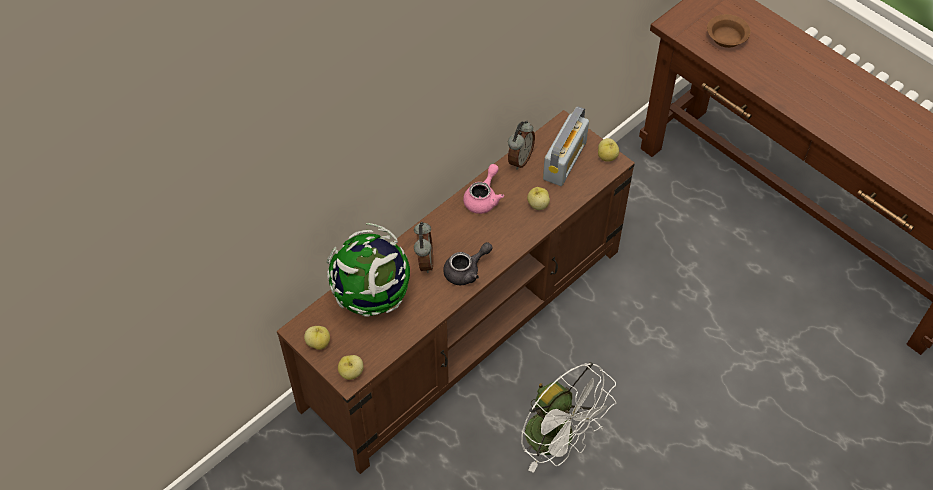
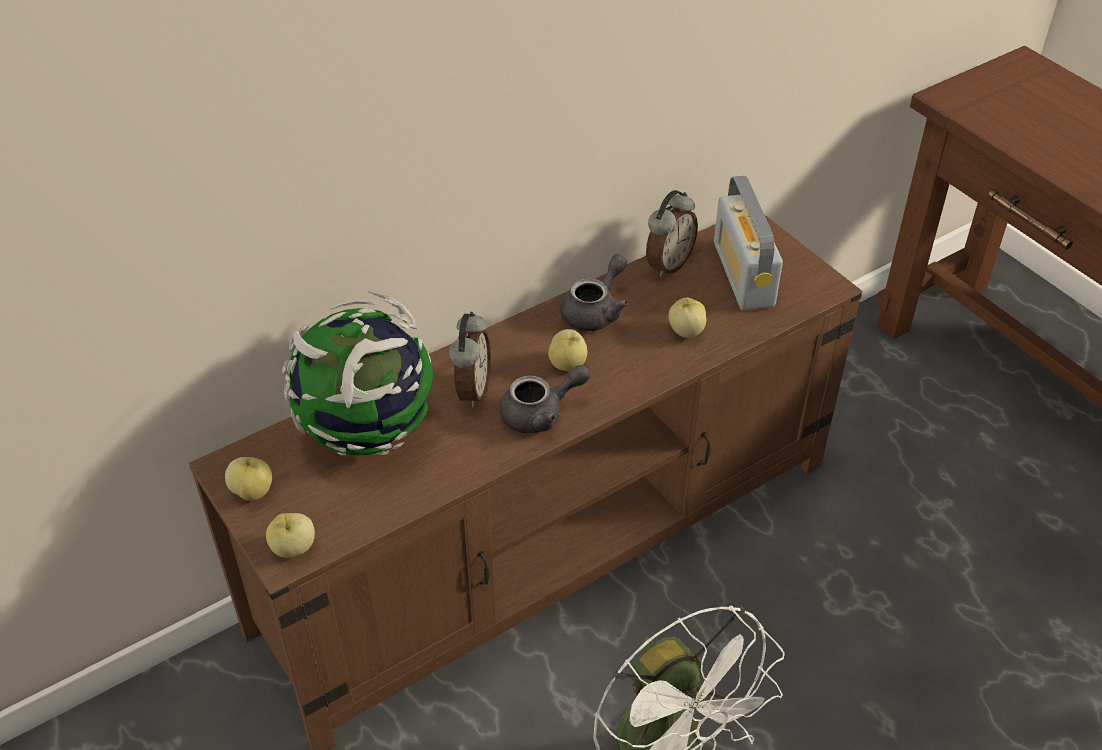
camera: 10 degrees right, 10 degrees down
pink teapot [463,164,504,214] -> grey teapot [560,254,628,331]
radio [543,106,589,186] -> radio turned 135 degrees clockwise [714,176,783,310]
apple [598,138,619,162] -> apple moved to [548,329,587,371]
brown bowl [707,14,751,48] -> none

